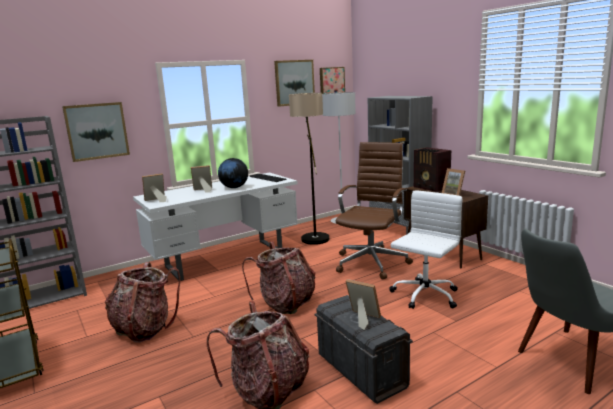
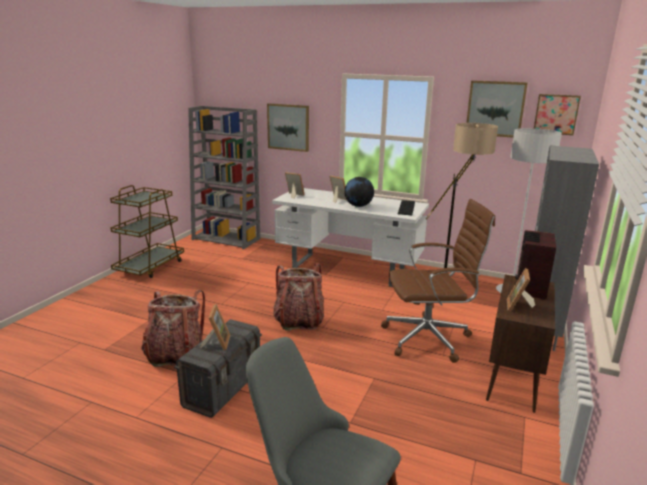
camera: 55 degrees right, 5 degrees up
backpack [105,262,180,343] -> none
white office chair [389,190,463,309] -> none

